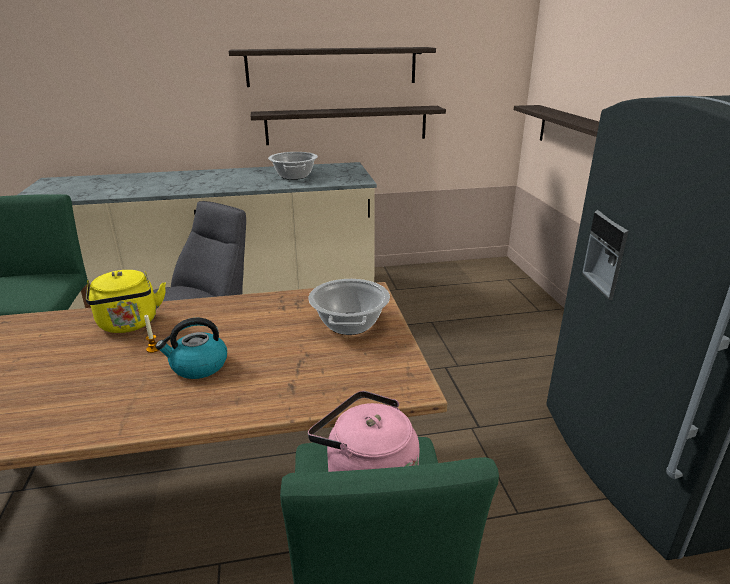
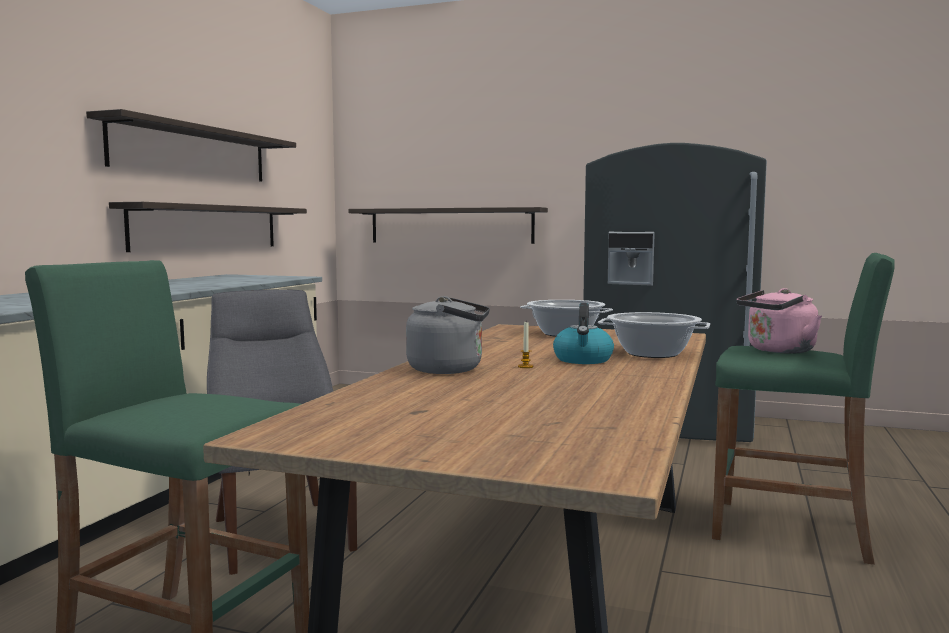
camera: 60 degrees left, 20 degrees down
yellow kettle [86,270,166,333] -> grey kettle [406,296,490,374]
cooking pot [268,152,318,180] -> cooking pot moved to [598,312,710,358]

